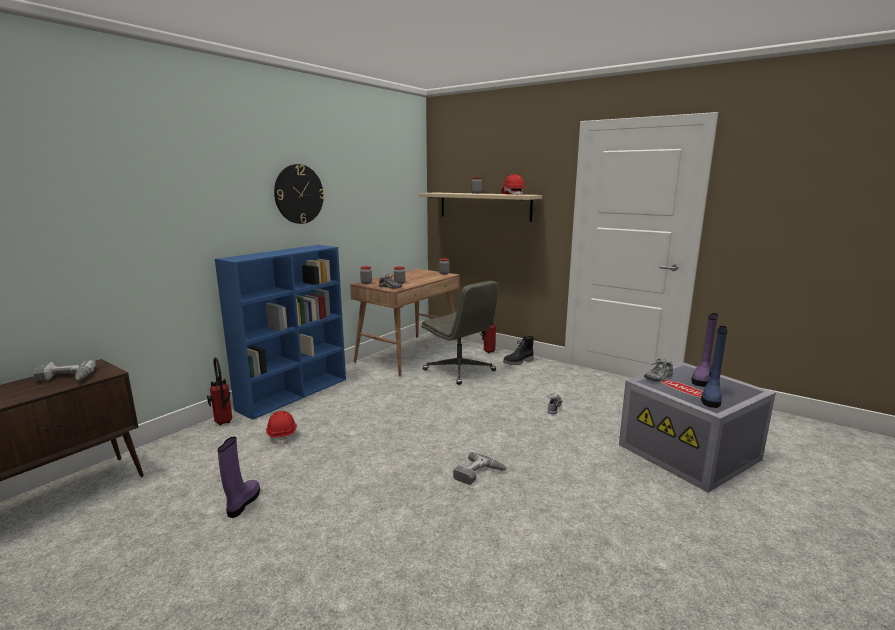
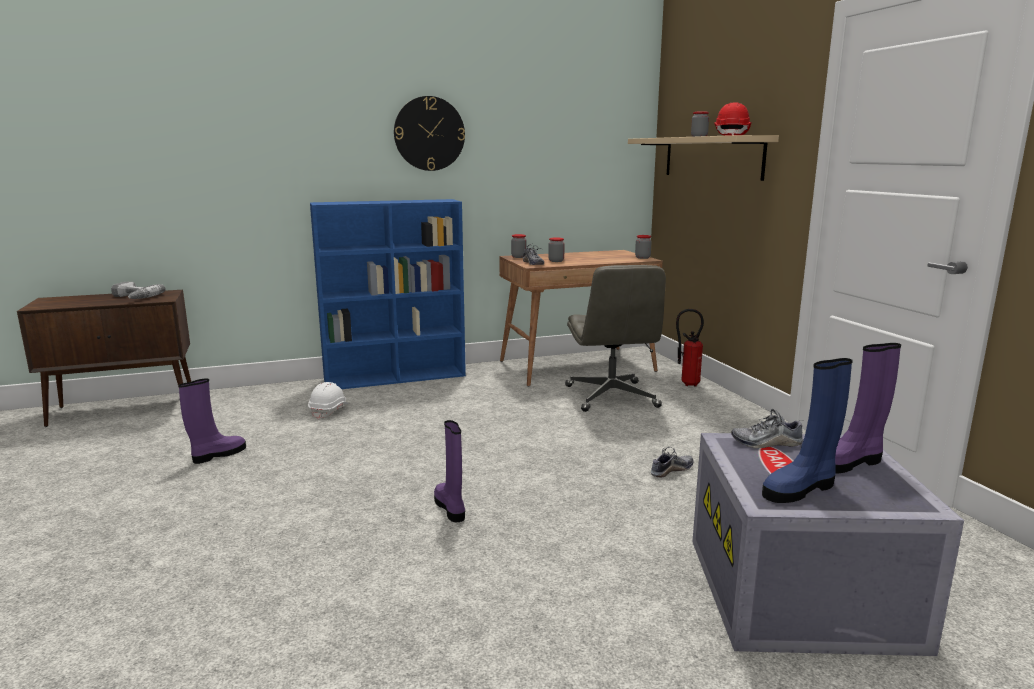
camera: 35 degrees right, 0 degrees up
fire extinguisher [207,357,232,425] -> none
red hard hat [266,411,297,445] -> white hard hat [308,382,349,419]
power drill [453,452,507,485] -> purple boot [434,420,465,522]
black boot [503,336,534,365] -> none

